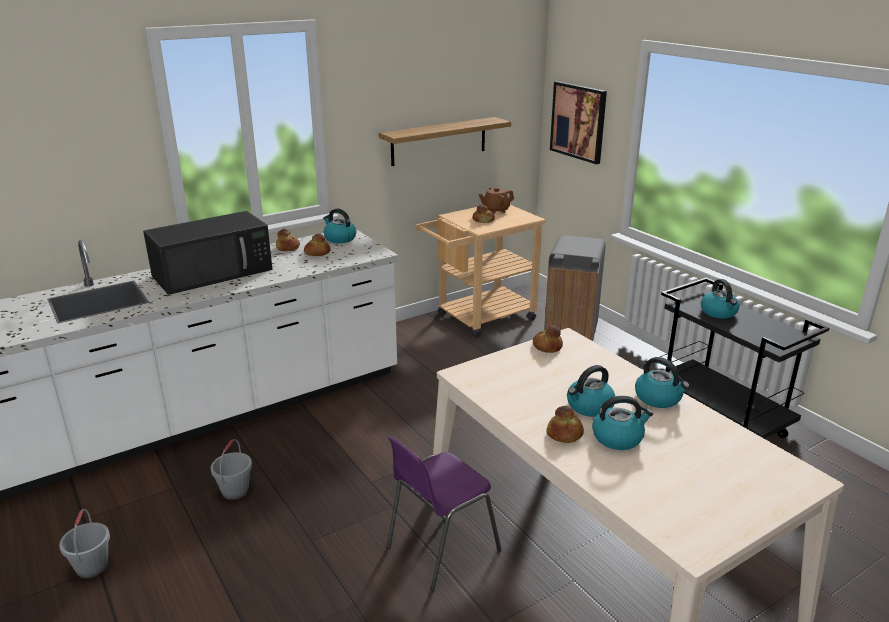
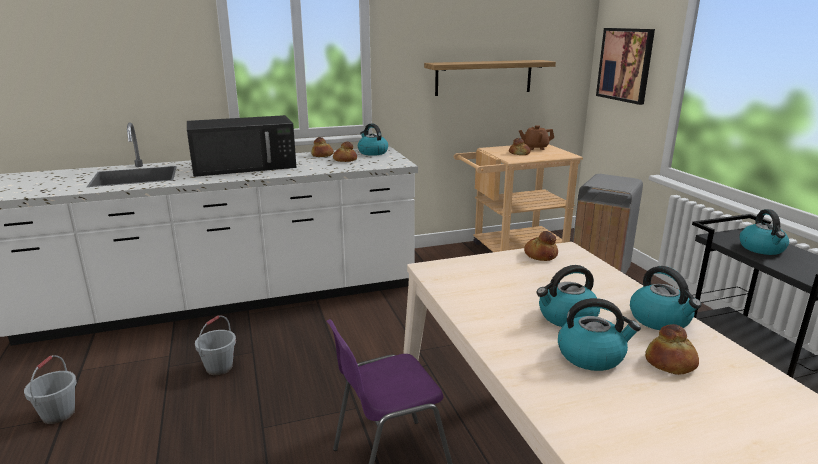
camera: 15 degrees right, 5 degrees down
bread [547,406,584,443] -> bread moved to [645,324,699,375]

